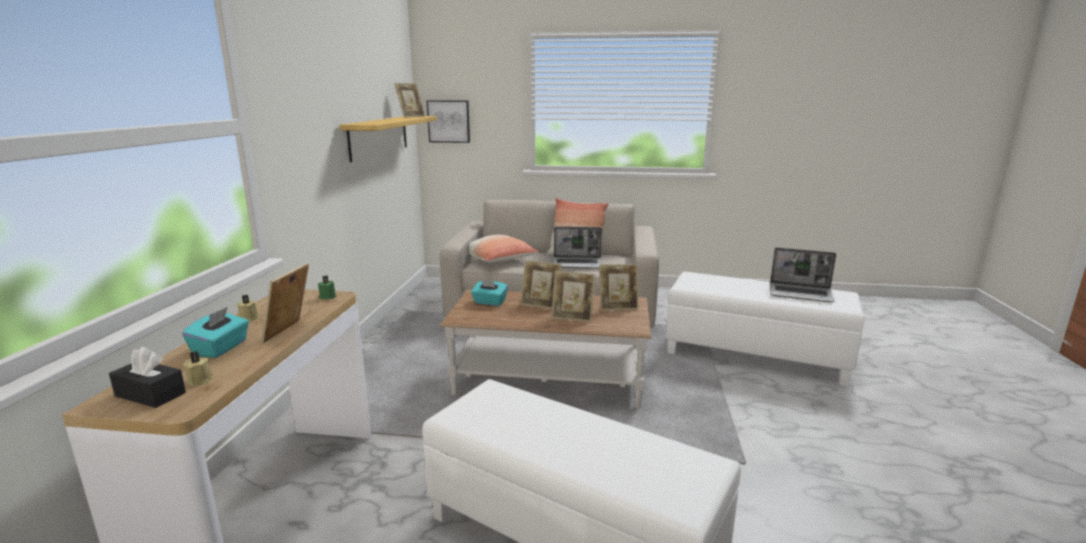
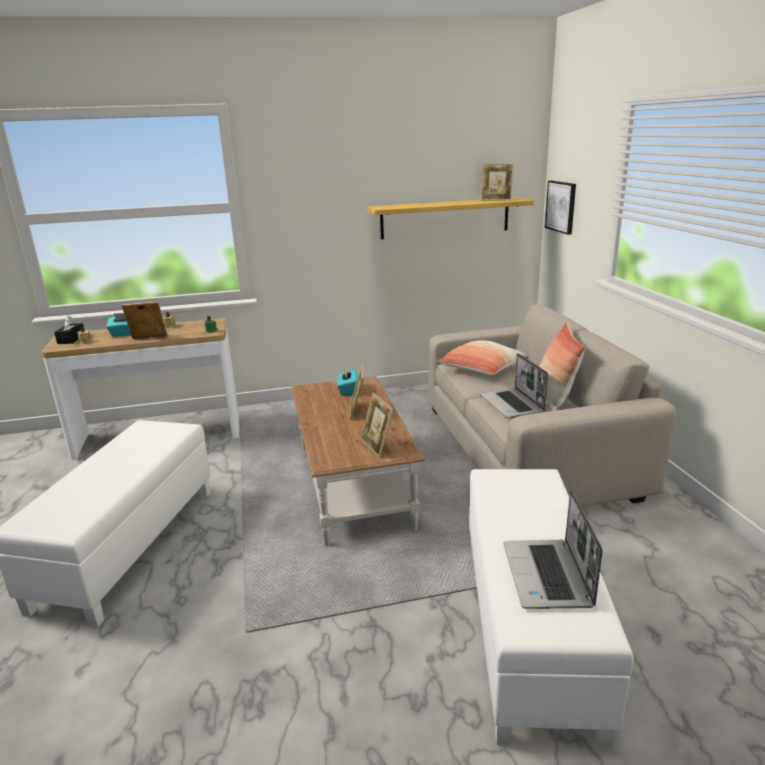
camera: 70 degrees right, 5 degrees up
picture frame [551,271,595,322] -> none

